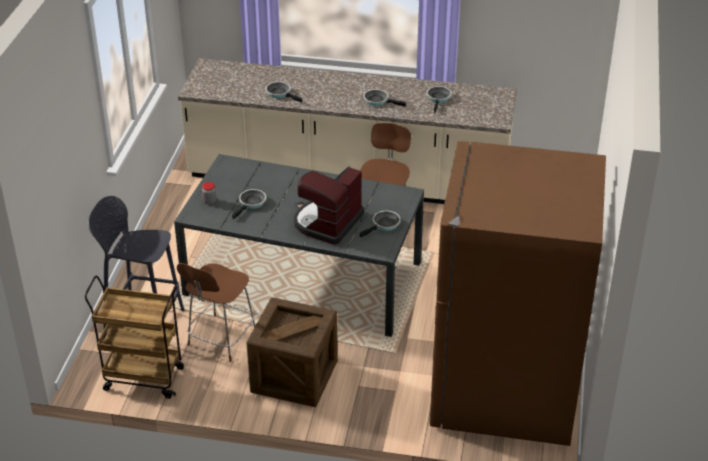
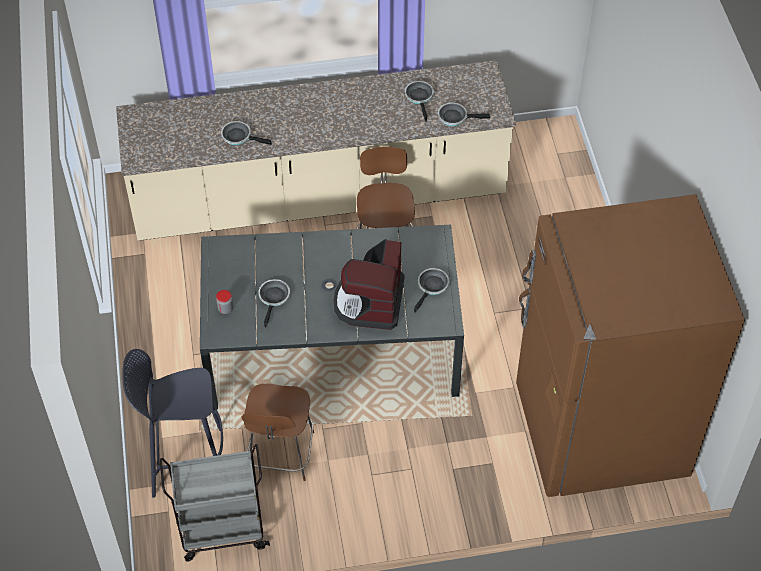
camera: 20 degrees left, 15 degrees up
brown cart [85,276,184,399] -> grey cart [160,444,270,562]
crate [246,297,338,407] -> none
frying pan [363,89,406,106] -> frying pan moved to [438,102,490,126]

